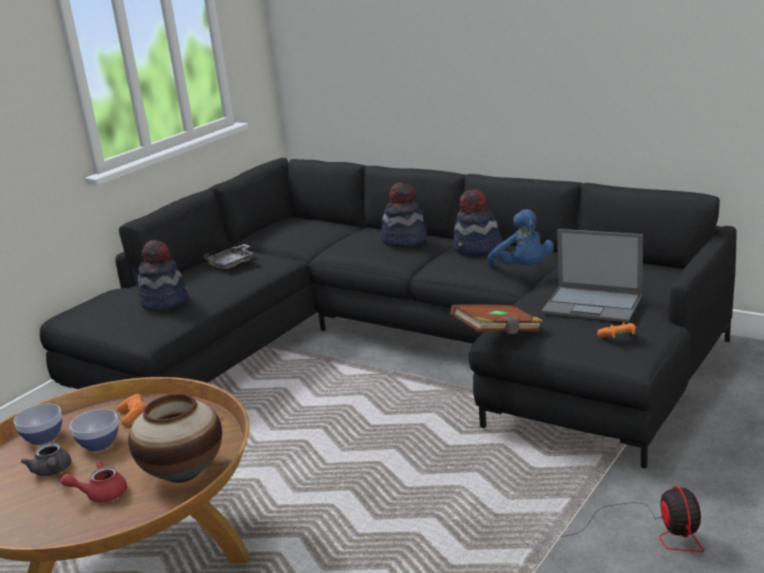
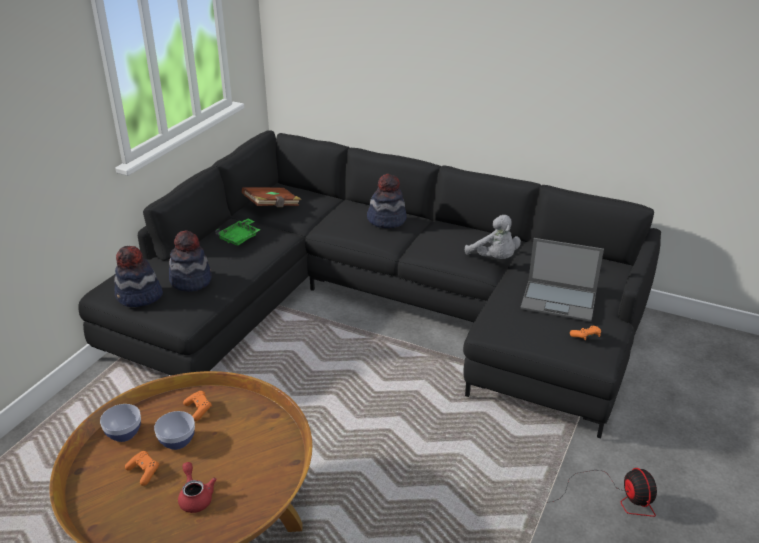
camera: 10 degrees left, 10 degrees up
grey teapot [21,443,71,476] -> orange game controller [125,451,160,486]
red teapot [61,461,127,503] -> red teapot turned 90 degrees clockwise [178,462,216,513]
vase [128,394,222,483] -> none
grey tray [204,244,254,269] -> green tray [215,218,260,245]
brown book [450,304,544,334] -> brown book moved to [242,187,301,207]
hat [453,189,503,256] -> hat moved to [114,246,163,307]
blue plush toy [487,209,554,266] -> grey plush toy [465,215,521,259]

